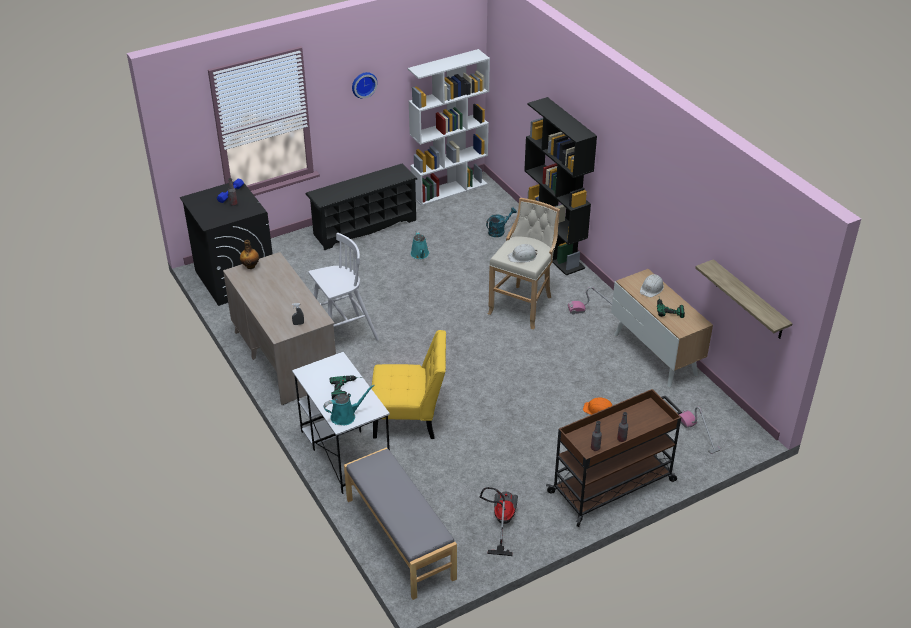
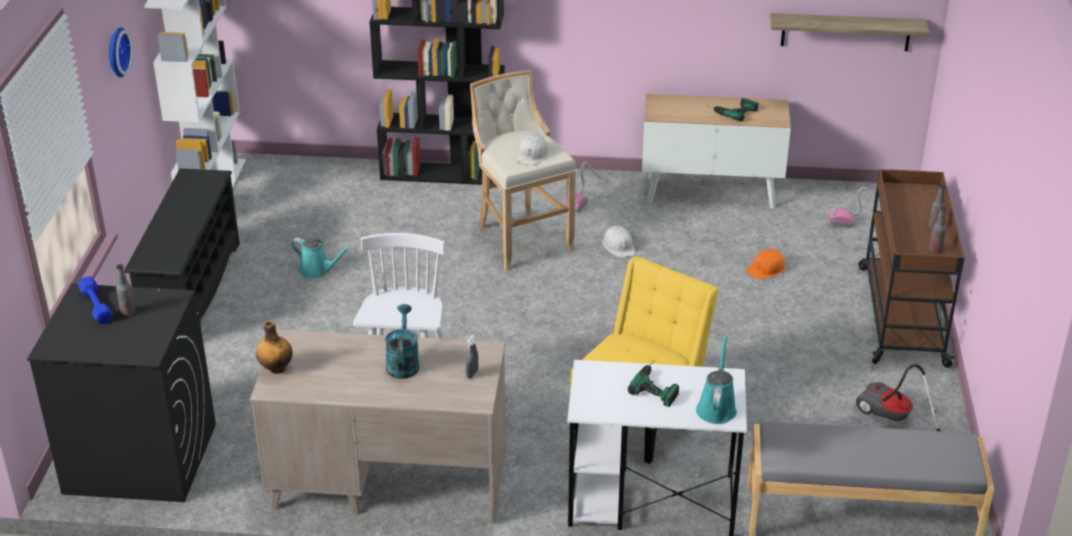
camera: 55 degrees left, 5 degrees down
turquoise watering can [486,207,517,237] -> turquoise watering can moved to [385,304,419,379]
white hard hat [640,274,664,297] -> white hard hat moved to [602,226,635,258]

